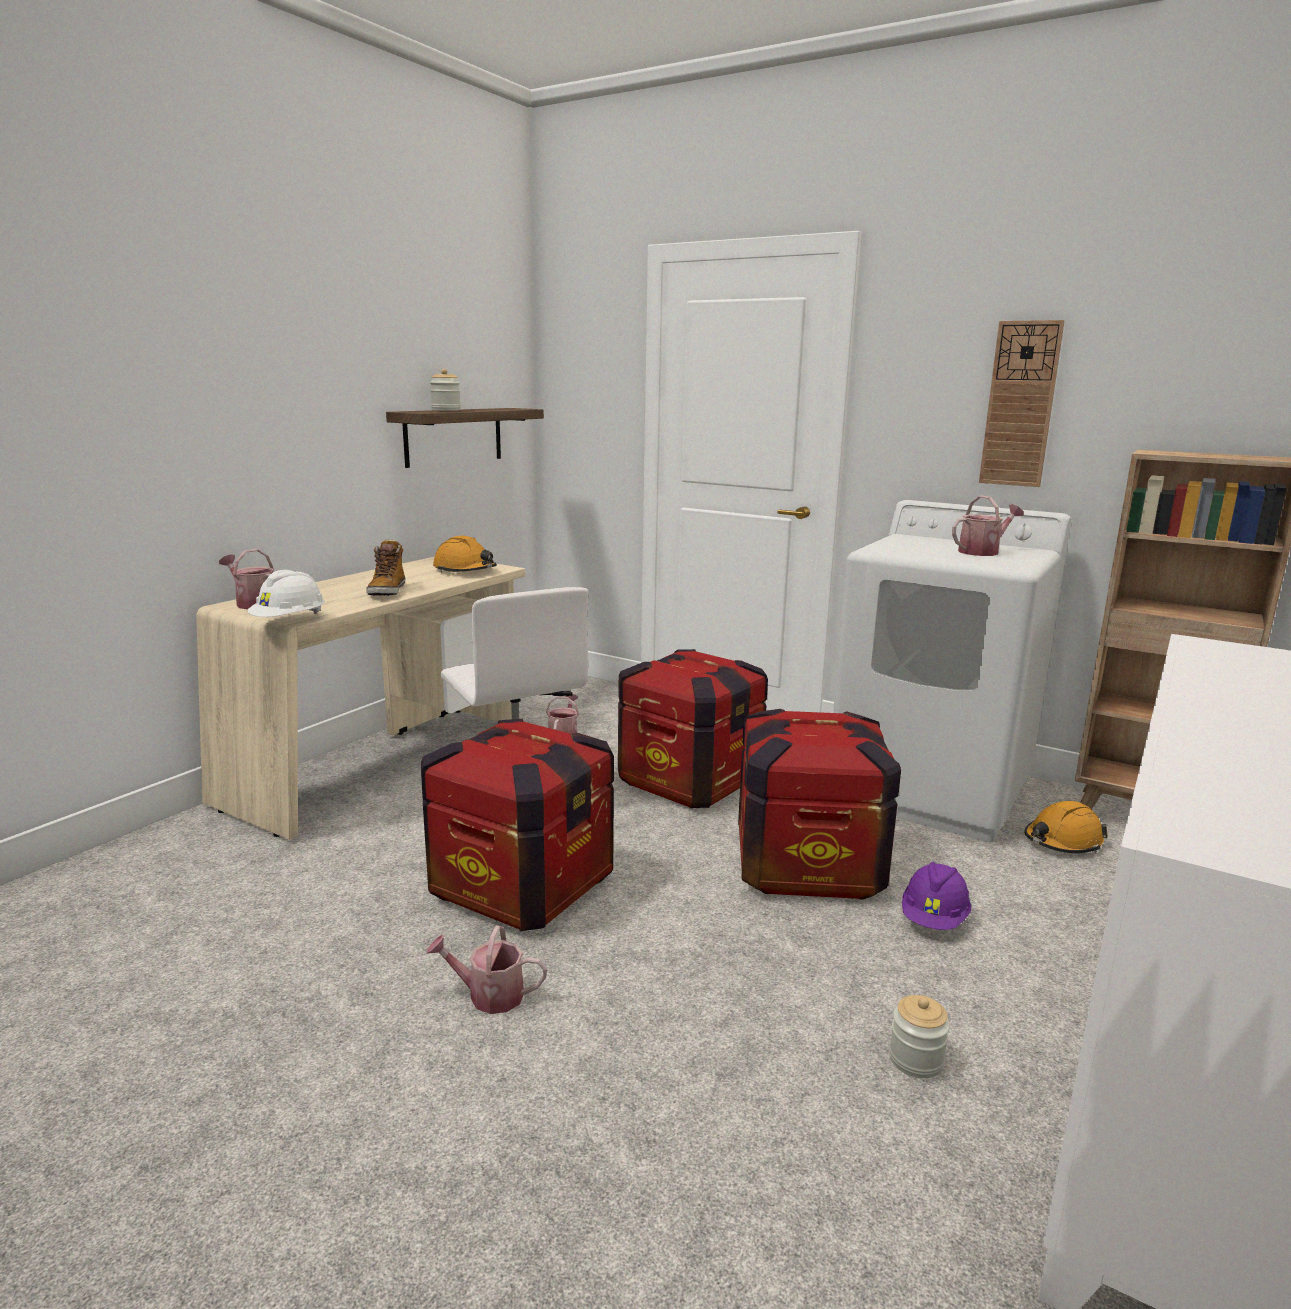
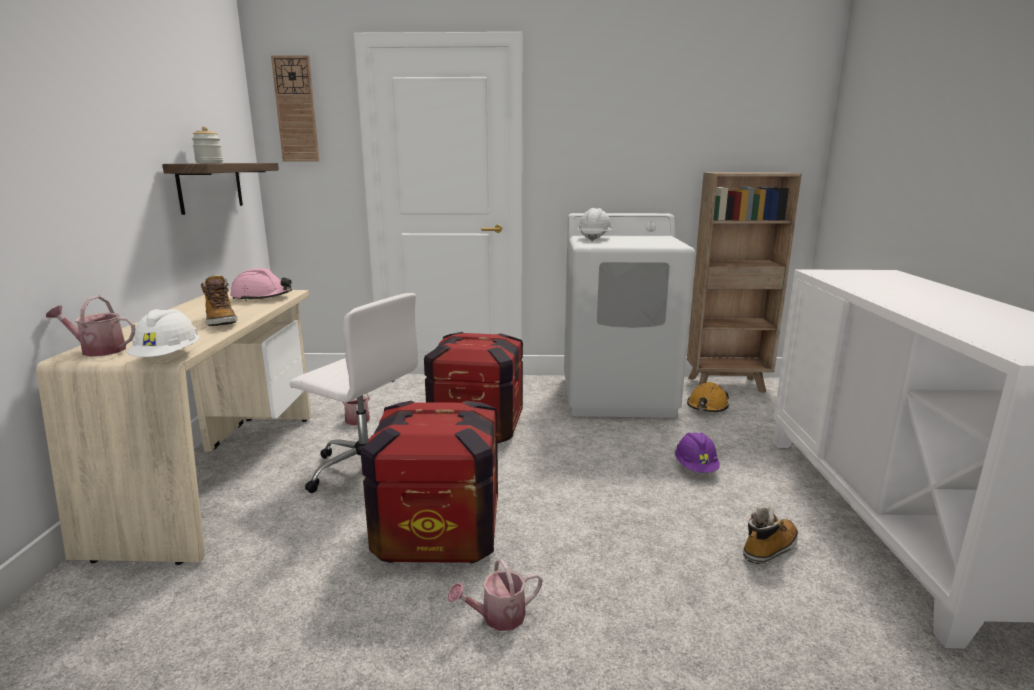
camera: 30 degrees left, 0 degrees up
orange hard hat [433,536,497,572] -> pink hard hat [230,268,292,301]
crate [738,709,901,900] -> none
jar [889,995,950,1078] -> boot [743,506,798,564]
watering can [952,495,1024,556] -> none
wall clock [979,320,1065,487] -> wall clock moved to [271,55,319,162]
none -> white hard hat [578,208,612,241]

